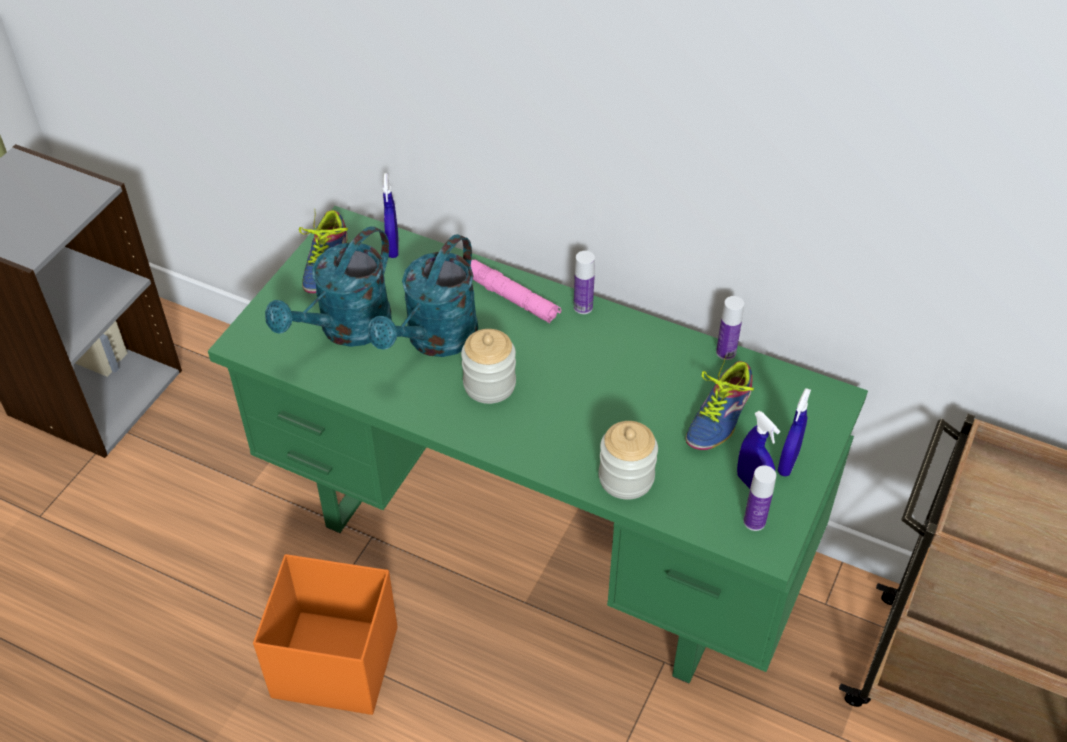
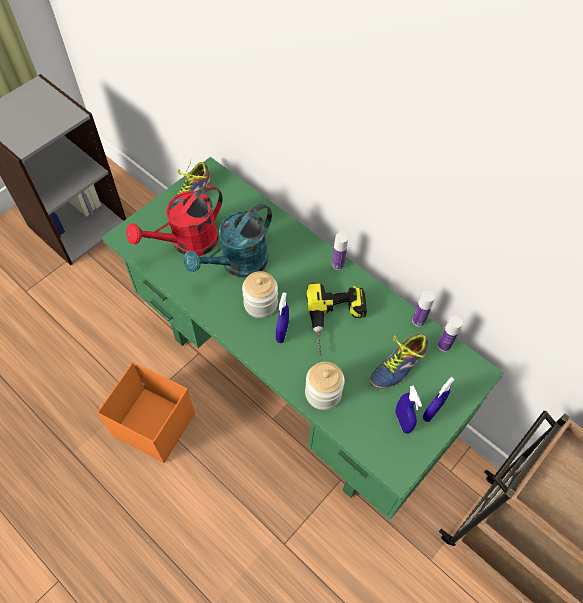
camera: 15 degrees right, 10 degrees up
turquoise watering can [265,226,392,347] -> red watering can [126,185,223,256]
blue spray bottle [383,173,399,258] -> blue spray bottle moved to [276,292,289,343]
pink flashlight [471,260,561,323] -> none
bottle [744,465,776,531] -> bottle moved to [438,316,463,351]
none -> power drill [306,283,367,355]

